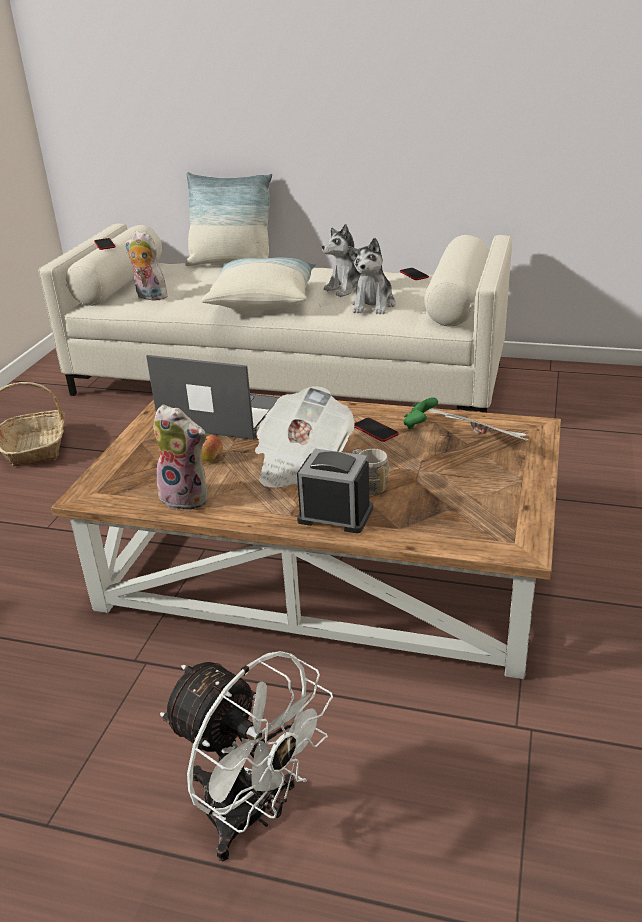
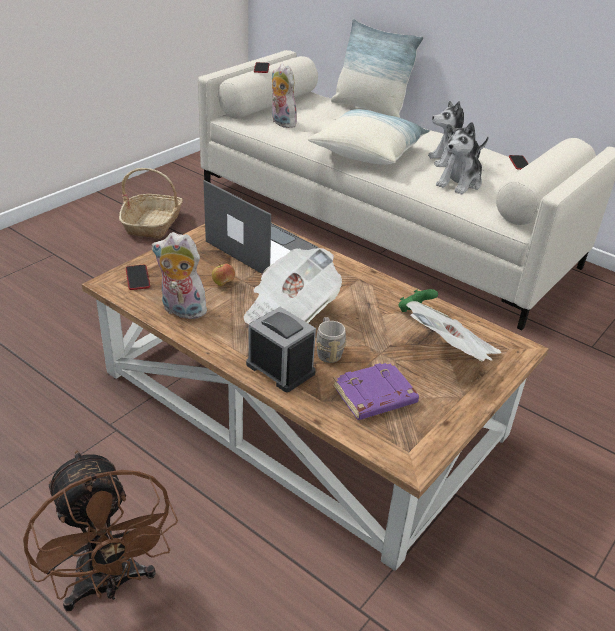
camera: 20 degrees right, 5 degrees up
plush toy [153,404,208,511] -> plush toy turned 150 degrees clockwise [152,232,207,321]
white fan [160,651,333,861] -> brown fan [23,451,178,611]
phone [354,418,399,442] -> phone moved to [126,265,150,290]
none -> purple book [333,362,419,420]

